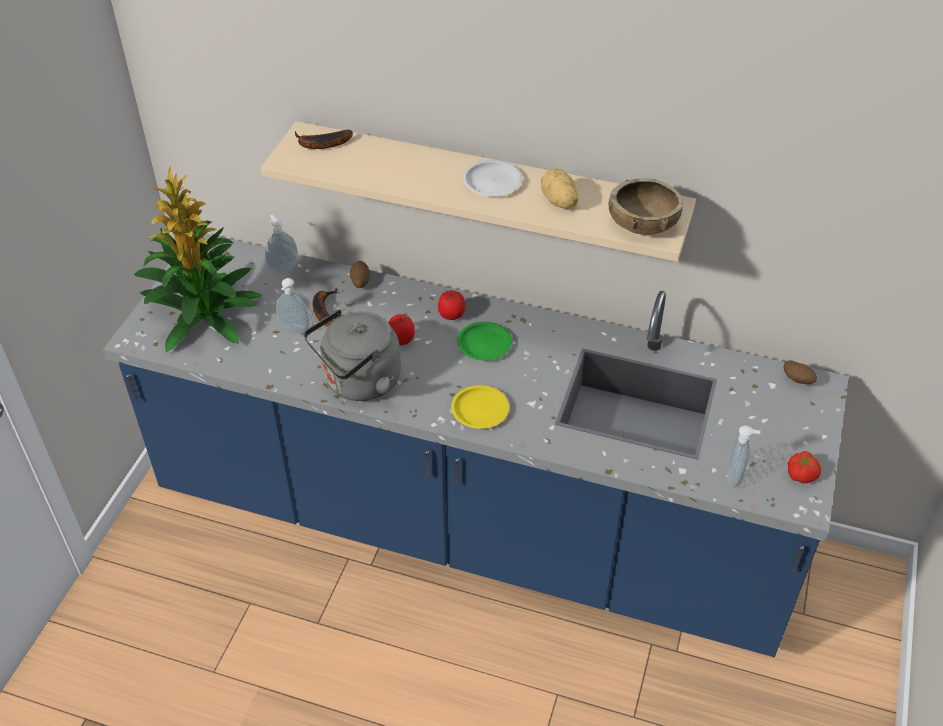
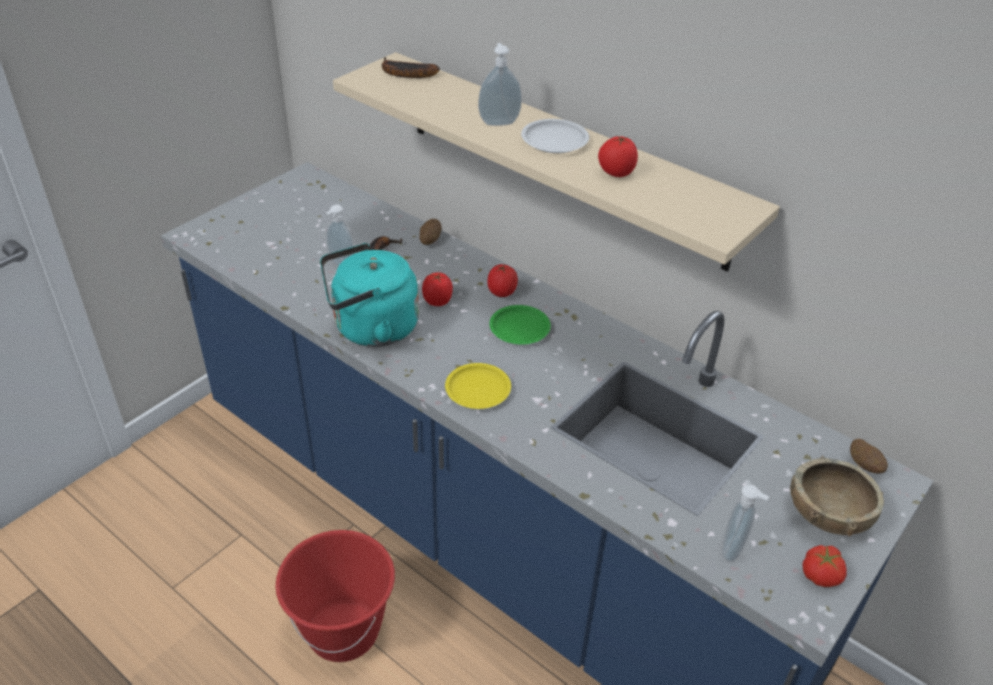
camera: 20 degrees right, 5 degrees down
potted plant [134,166,263,352] -> none
soap dispenser [265,215,298,273] -> soap dispenser moved to [478,43,522,126]
grey kettle [304,309,401,401] -> turquoise kettle [320,243,419,347]
potato [541,169,579,209] -> tomato [598,136,638,177]
brown bowl [608,179,683,235] -> brown bowl moved to [790,455,884,536]
none -> red bucket [275,530,395,662]

